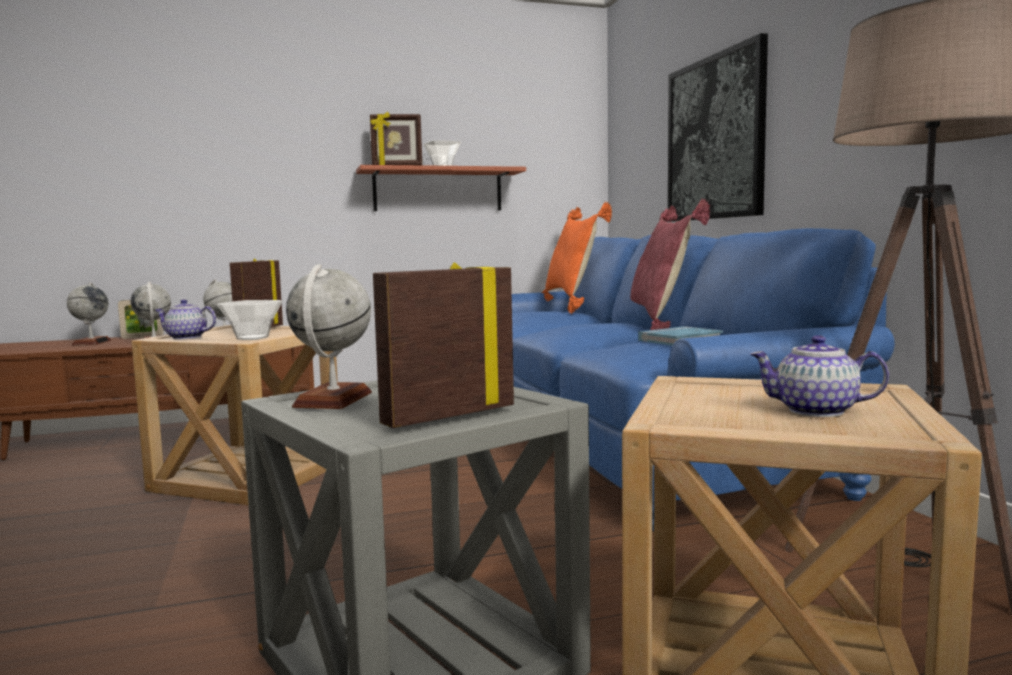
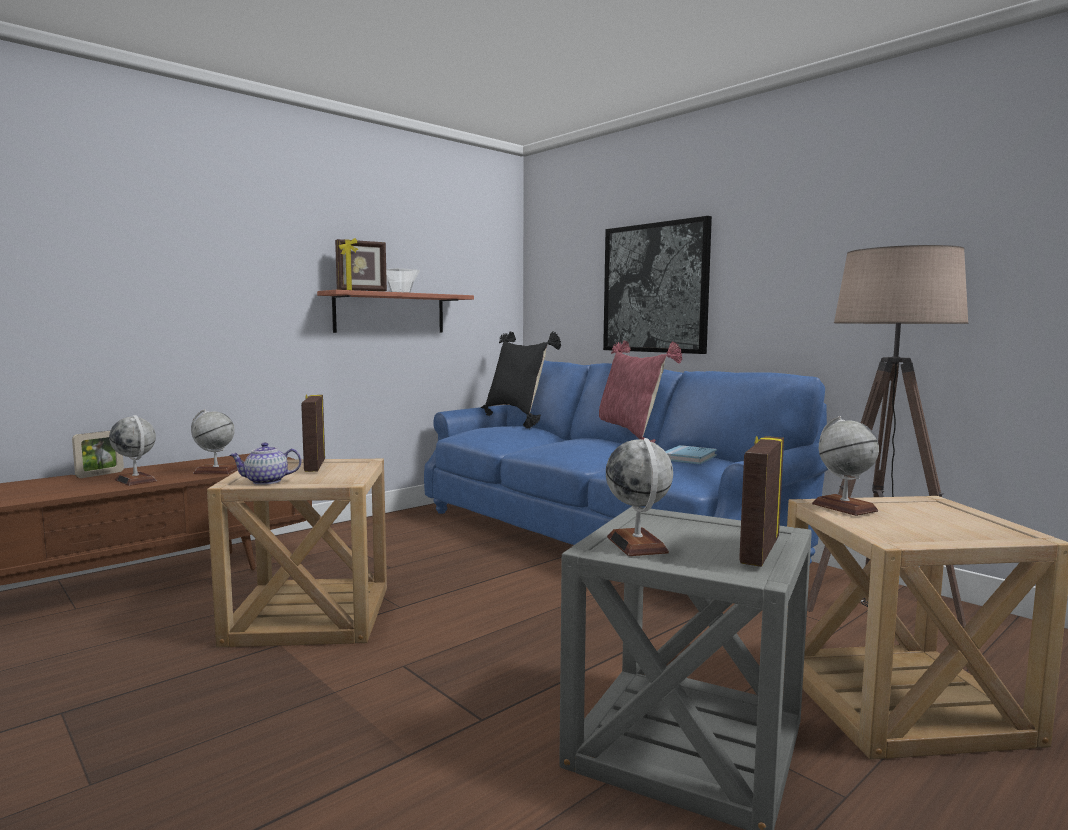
camera: 25 degrees left, 0 degrees up
globe [67,282,111,346] -> globe moved to [812,416,879,516]
bowl [217,300,282,340] -> none
orange pillow [541,202,612,314] -> black pillow [480,331,561,429]
teapot [750,335,889,417] -> none

